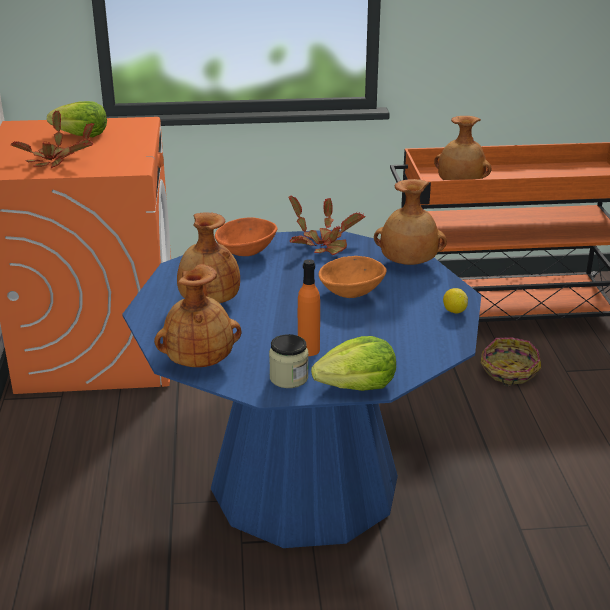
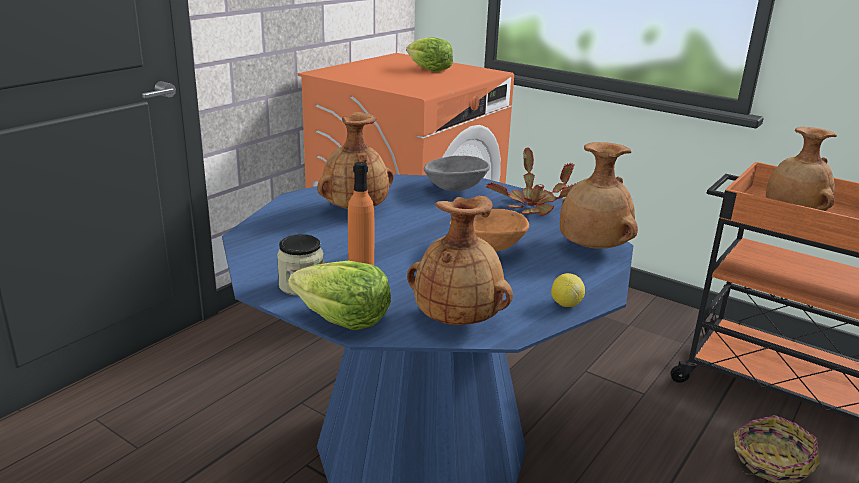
camera: 40 degrees right, 5 degrees down
potted plant [11,110,94,168] -> none
brown vase [154,264,242,367] -> brown vase moved to [407,196,513,325]
orange bowl [215,217,278,256] -> grey bowl [424,156,490,191]

